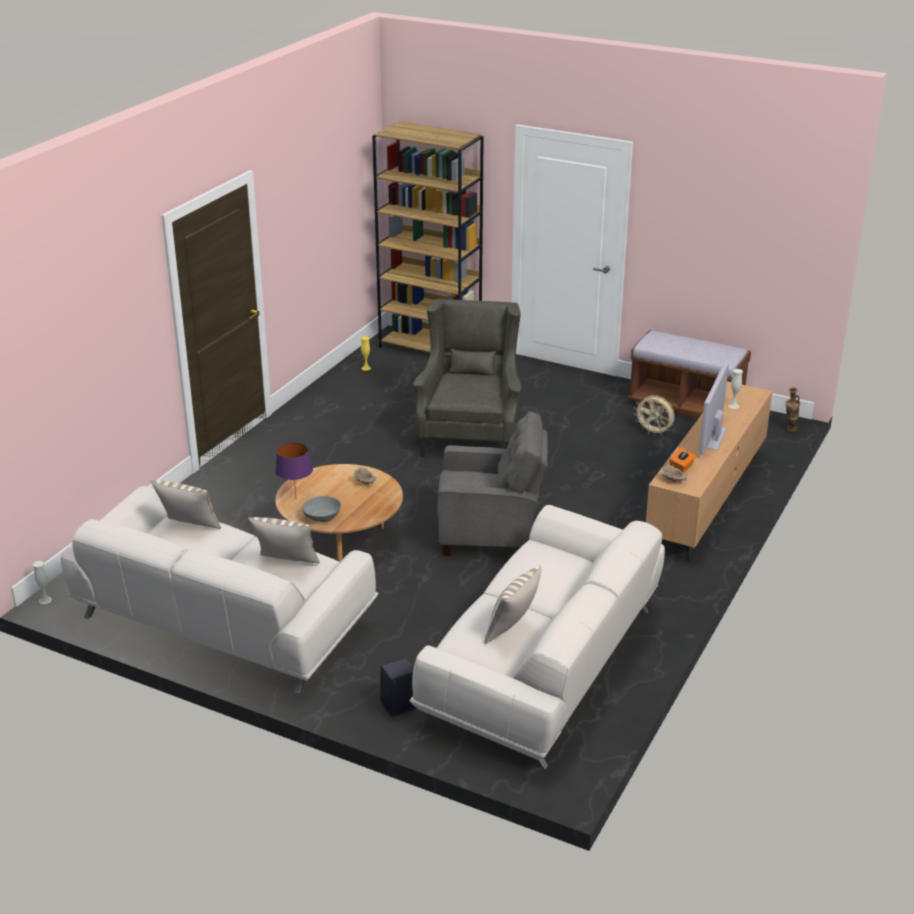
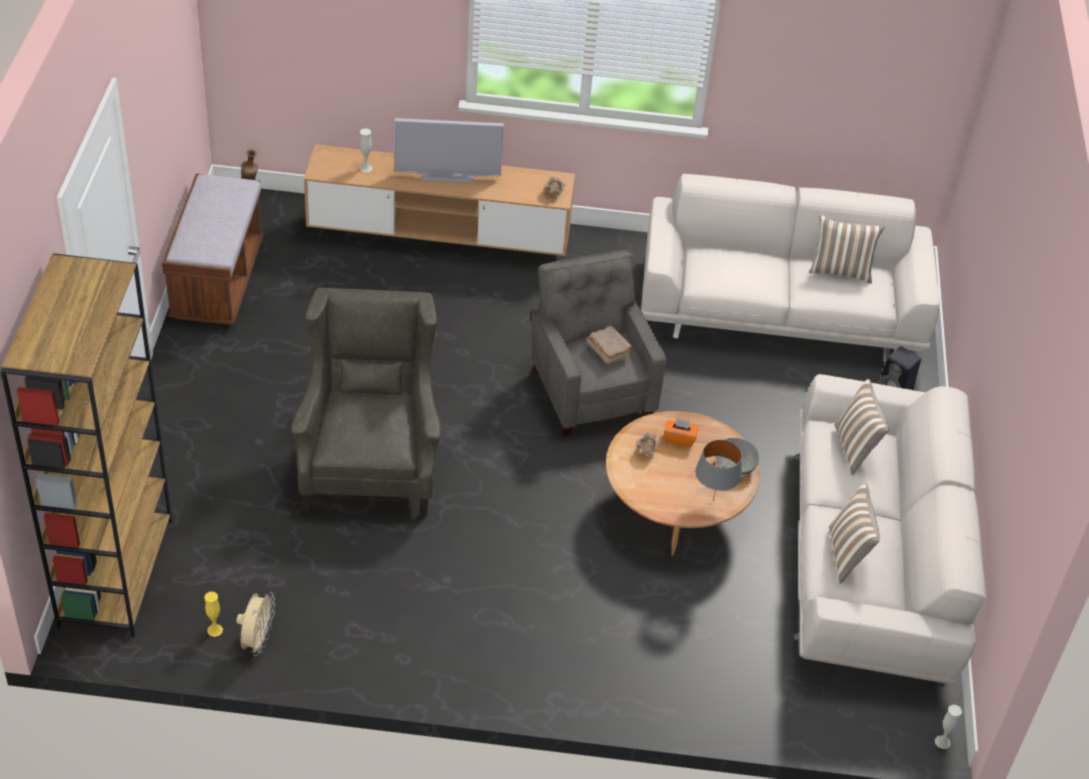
camera: 115 degrees left, 15 degrees up
purple table lamp [275,442,313,495] -> grey table lamp [695,440,742,501]
grey armchair [413,299,521,457] -> grey armchair turned 105 degrees clockwise [291,288,441,517]
beige fan [634,395,675,436] -> beige fan moved to [236,592,275,656]
orange tissue box [670,448,696,472] -> orange tissue box moved to [664,418,698,447]
none -> brown book [587,326,633,365]

